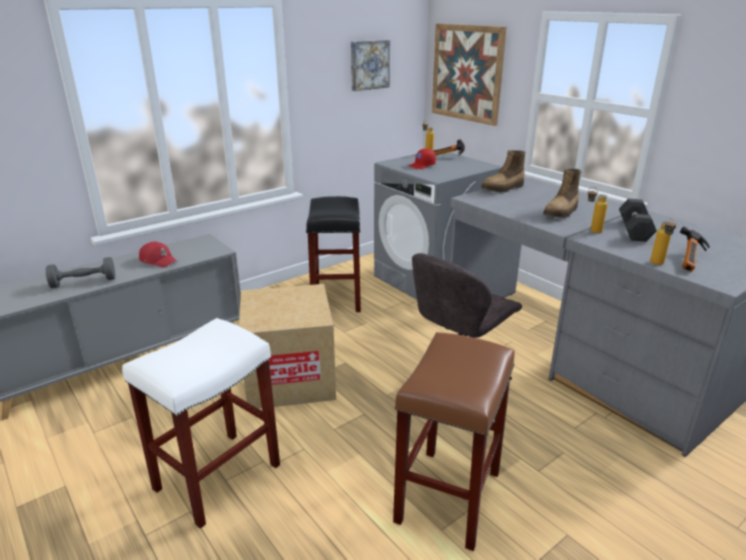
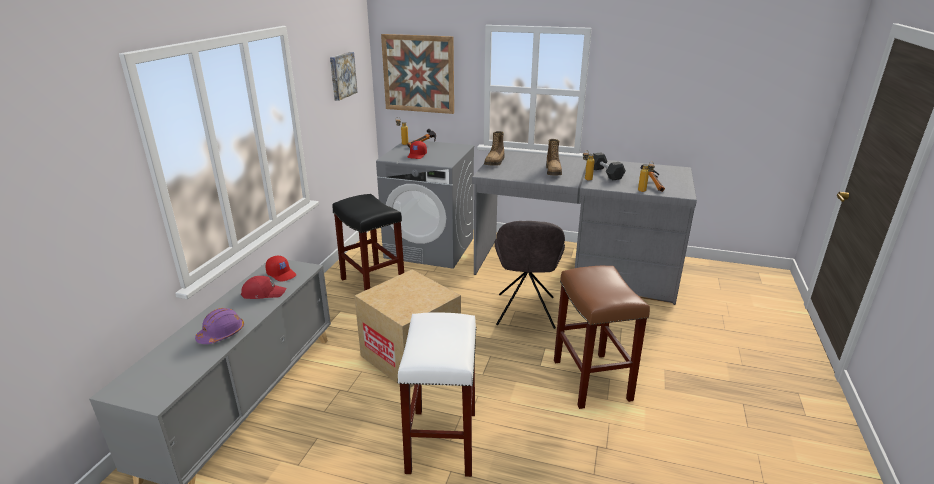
camera: 35 degrees left, 0 degrees up
grey dumbbell [46,257,115,288] -> purple hard hat [195,308,244,344]
none -> red cap [266,256,297,282]

